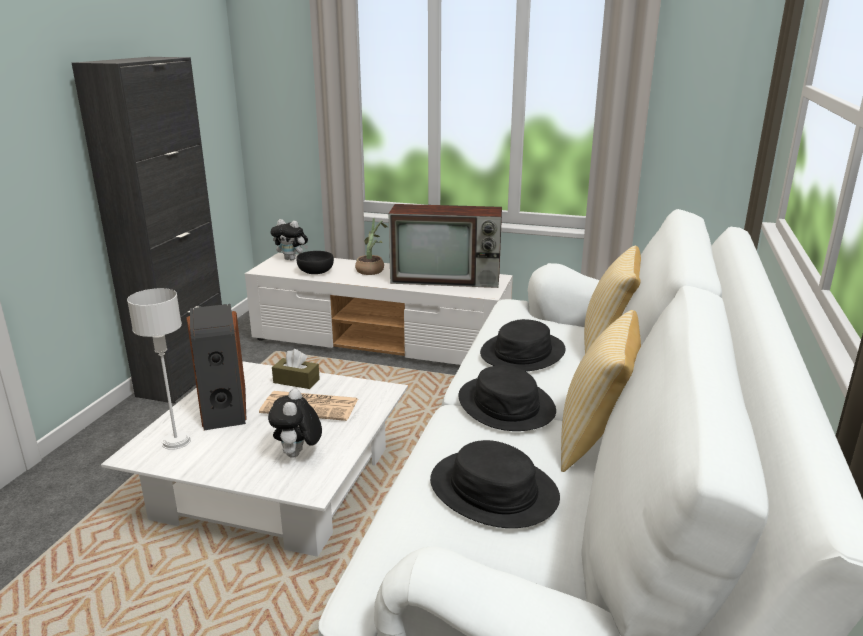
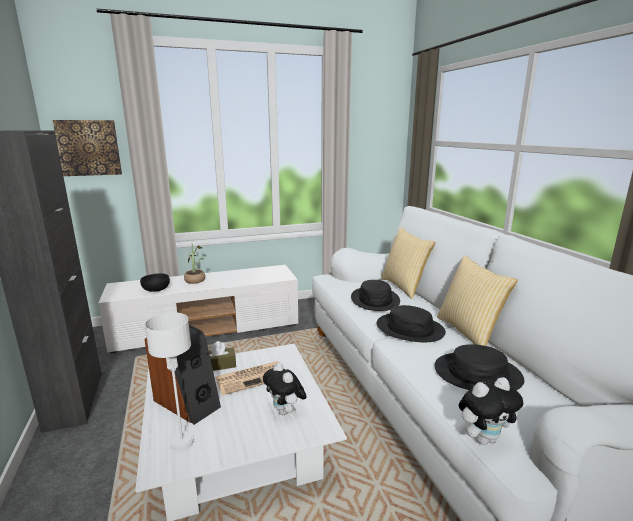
camera: 35 degrees left, 5 degrees down
plush toy [270,219,308,260] -> plush toy moved to [459,377,523,445]
television [389,204,502,288] -> none
none -> picture [53,120,122,176]

